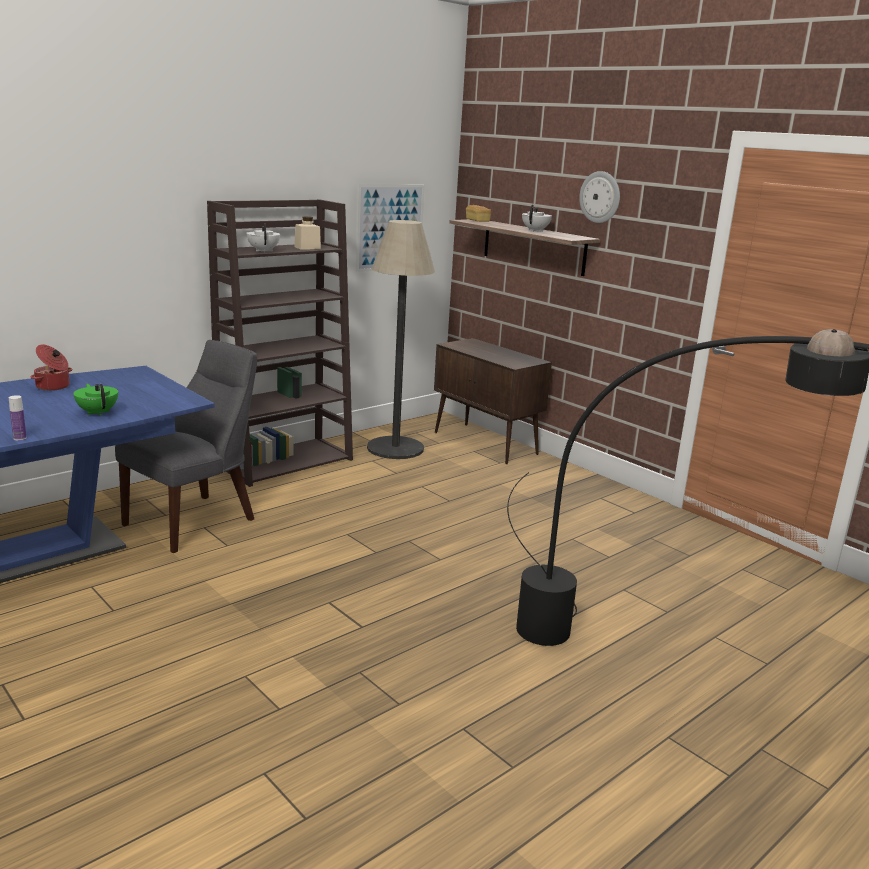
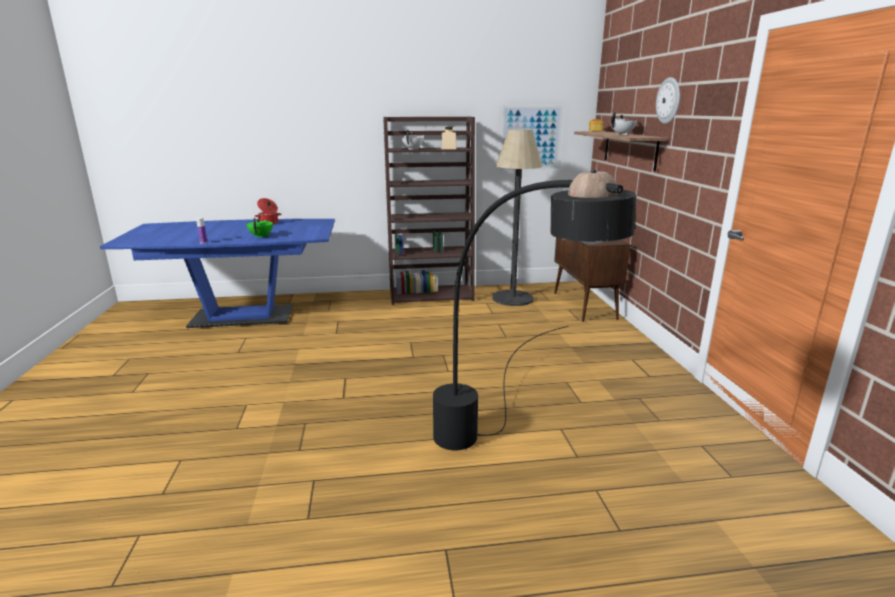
camera: 35 degrees right, 0 degrees up
grey chair [115,340,257,553] -> none

